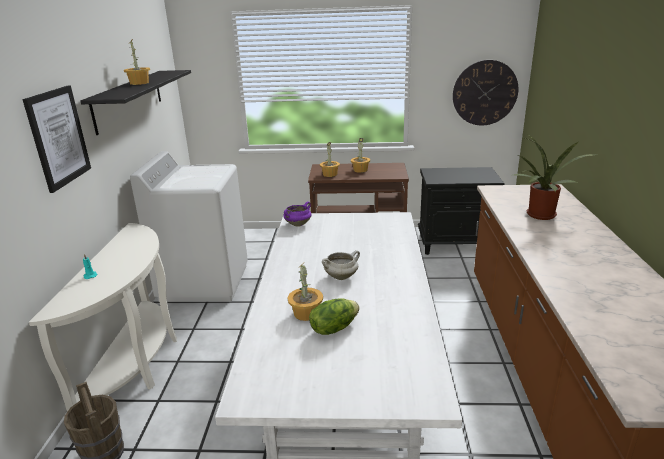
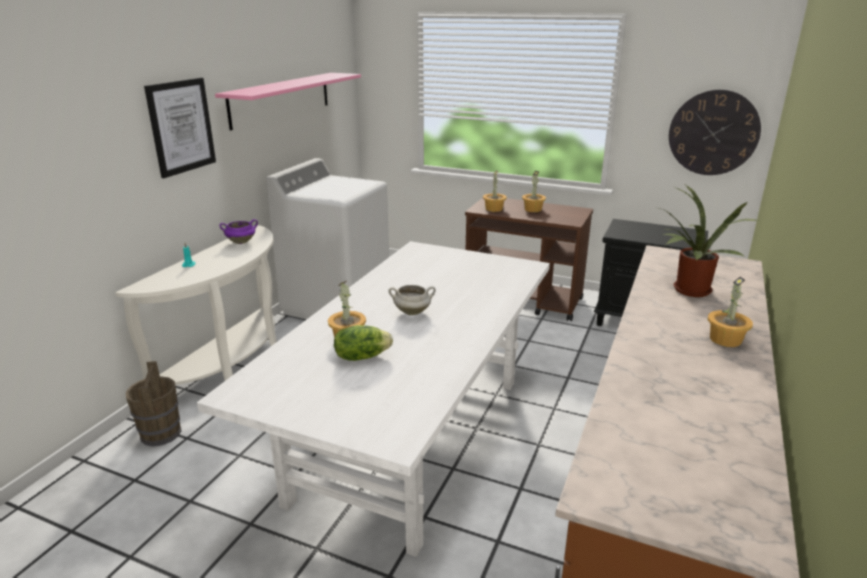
camera: 20 degrees right, 0 degrees up
black shelf [80,70,191,135] -> pink shelf [215,73,361,130]
potted plant [124,39,150,85] -> potted plant moved to [708,277,753,347]
purple cooking pot [283,202,312,226] -> purple cooking pot moved to [219,219,258,244]

